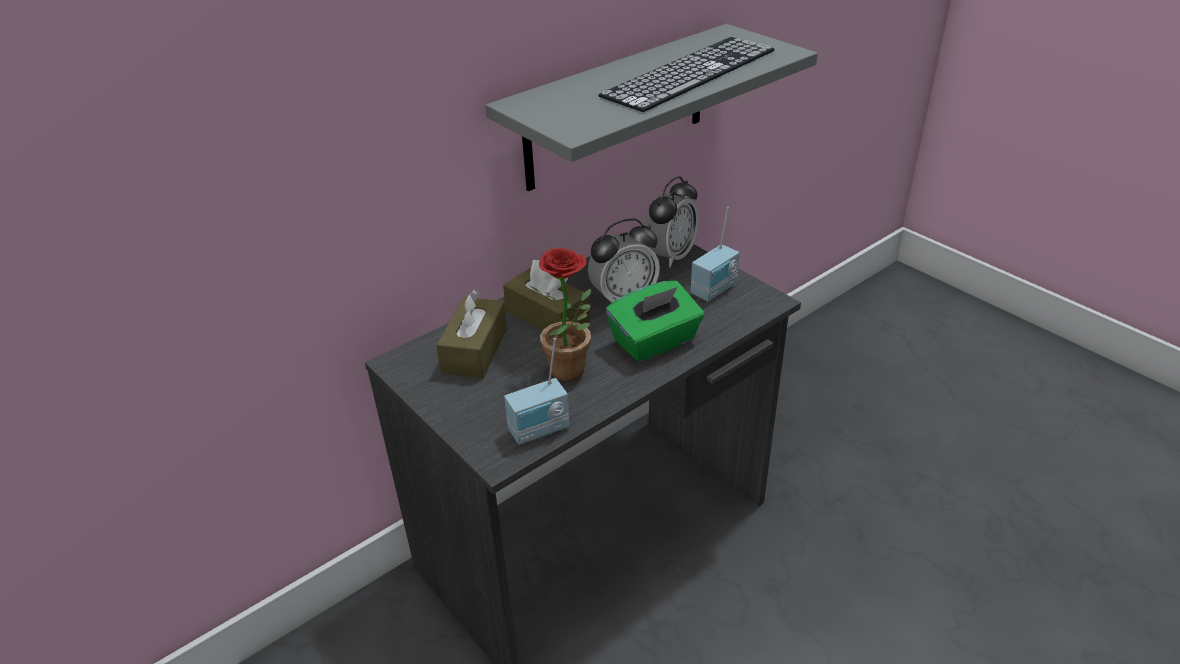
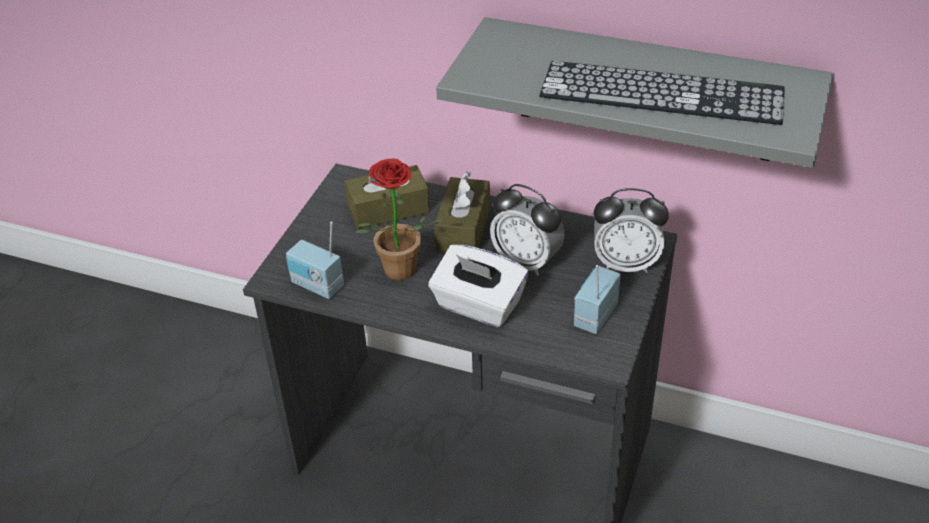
camera: 60 degrees right, 5 degrees up
green tissue box [606,281,704,362] -> white tissue box [429,244,529,327]
radio [691,207,740,301] -> radio turned 105 degrees clockwise [574,265,621,334]

